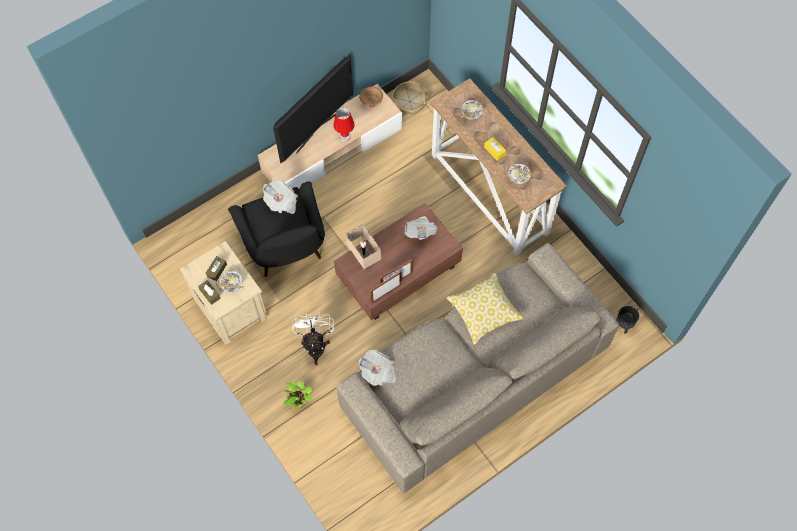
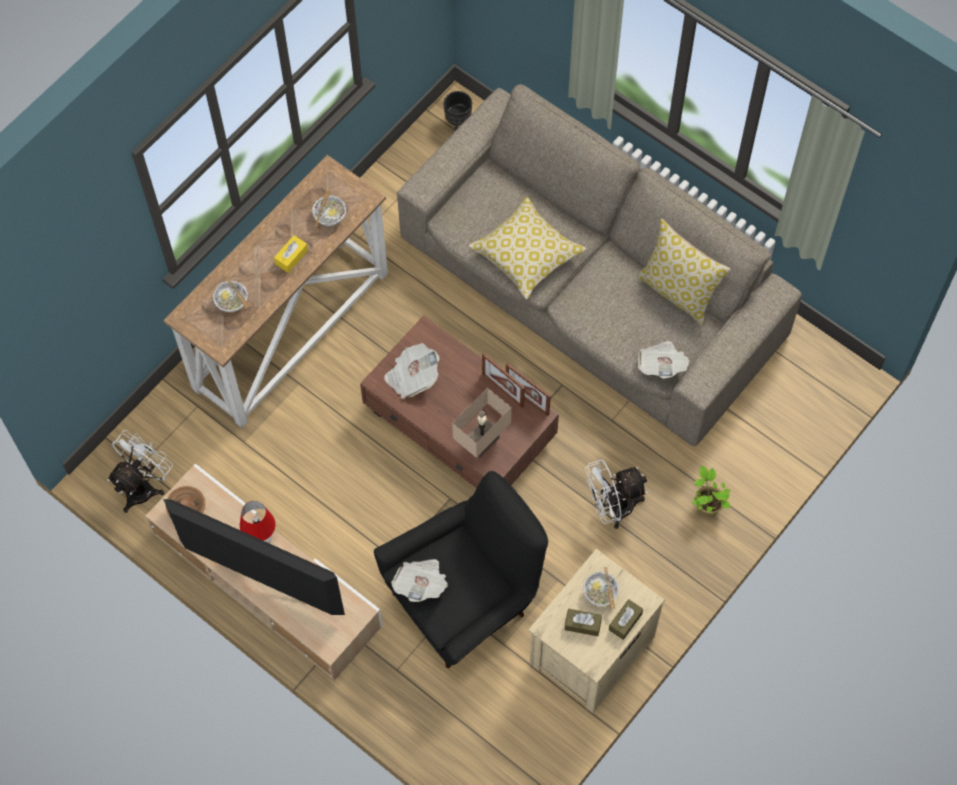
camera: 105 degrees left, 0 degrees up
basket [392,82,428,115] -> white fan [107,430,173,513]
none -> pillow [637,219,731,326]

